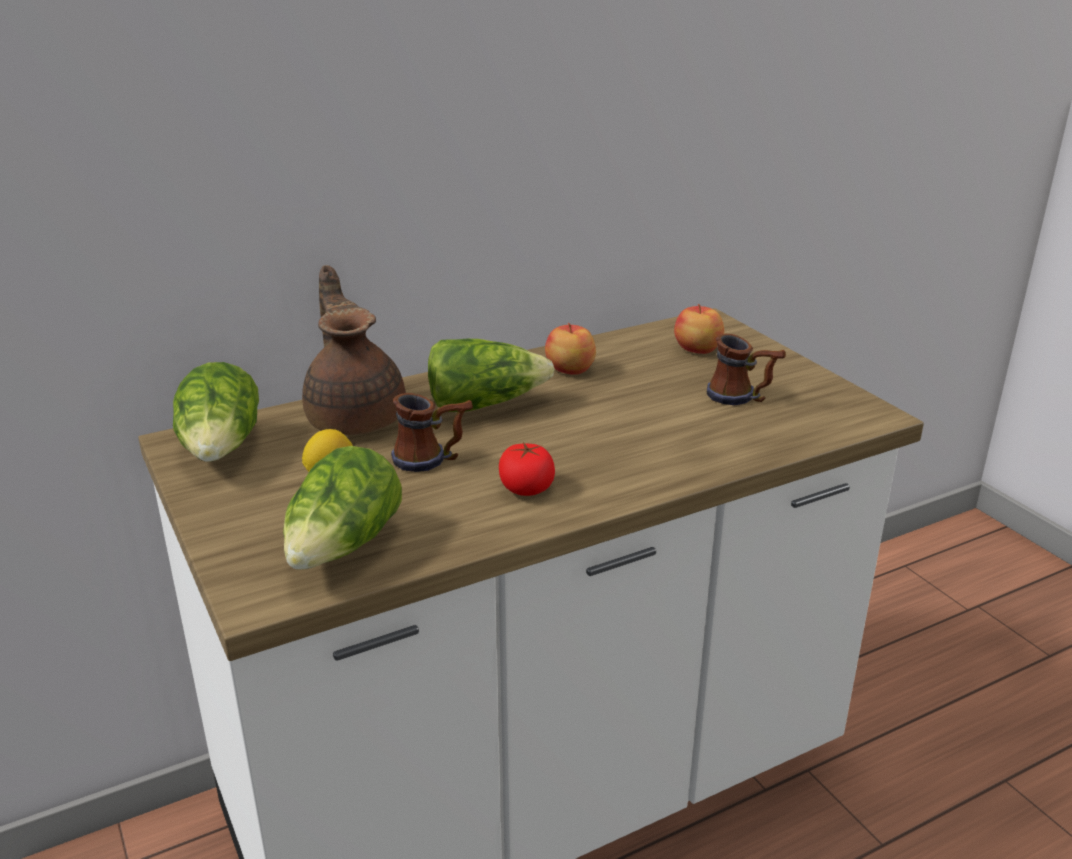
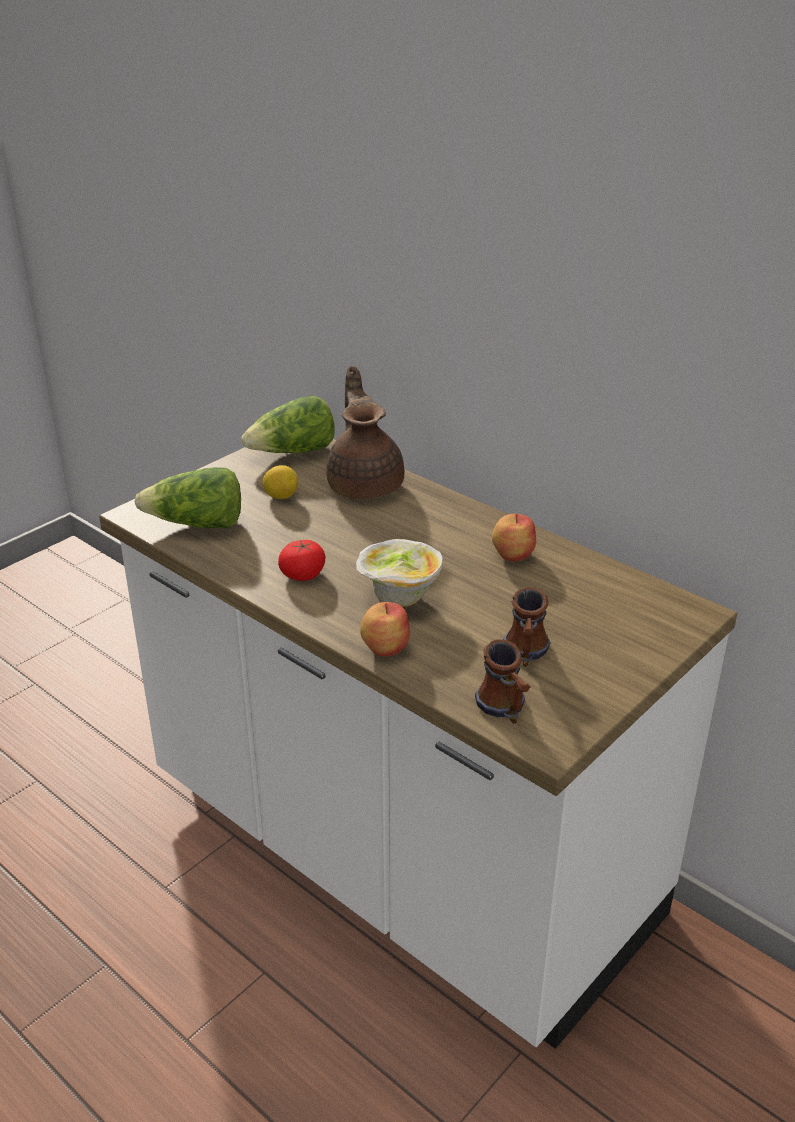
camera: 70 degrees right, 5 degrees up
brown teapot [302,266,406,435] -> brown teapot turned 60 degrees counterclockwise [326,366,404,500]
mug [391,393,473,472] -> mug moved to [475,639,530,724]
lettuce [428,339,555,412] -> none
apple [674,304,724,354] -> apple moved to [360,602,410,656]
none -> bowl [356,539,443,608]

